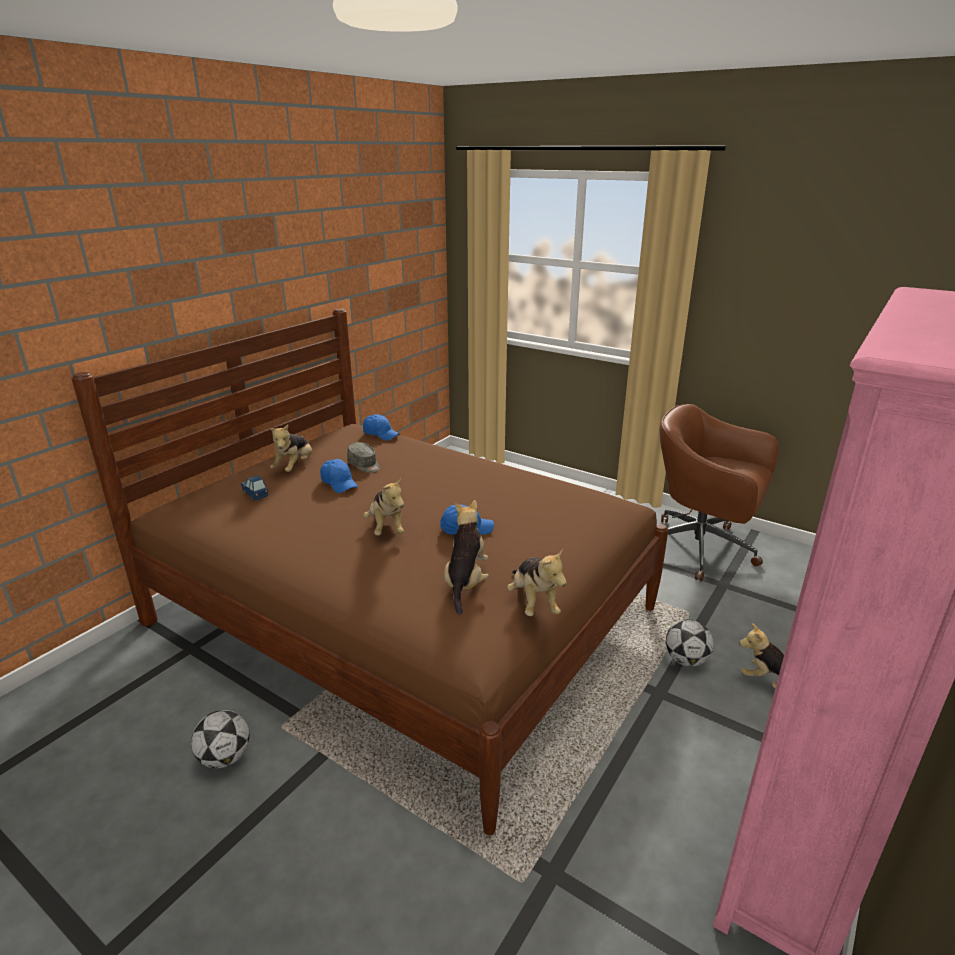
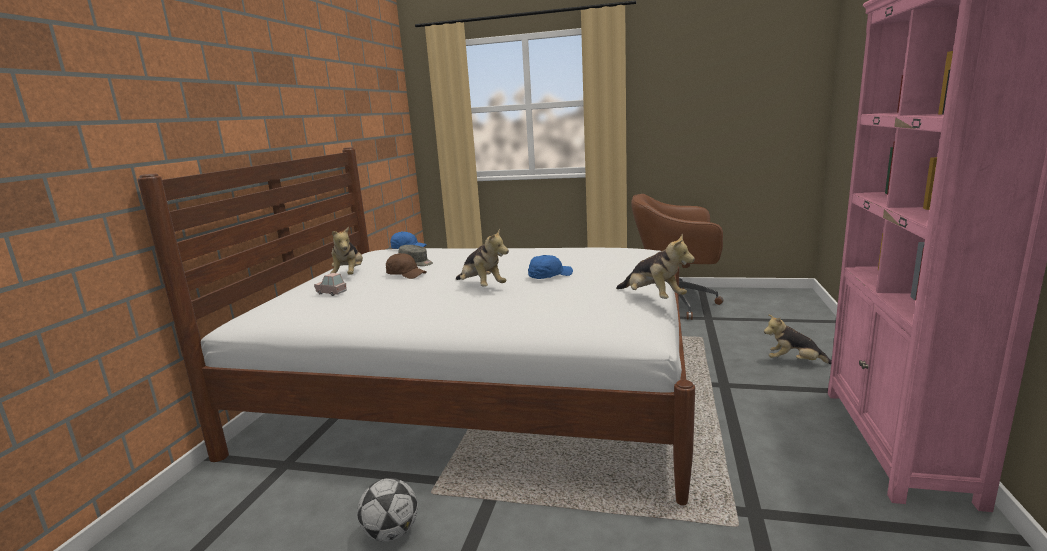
camera: 20 degrees left, 10 degrees down
brown bed [72,308,668,835] -> white bed [138,147,695,505]
blue toy car [241,475,268,500] -> pink toy car [314,273,347,296]
blue cap [320,459,358,493] -> brown cap [386,253,427,279]
plush toy [444,500,489,615] -> none
football [666,620,713,667] -> none

